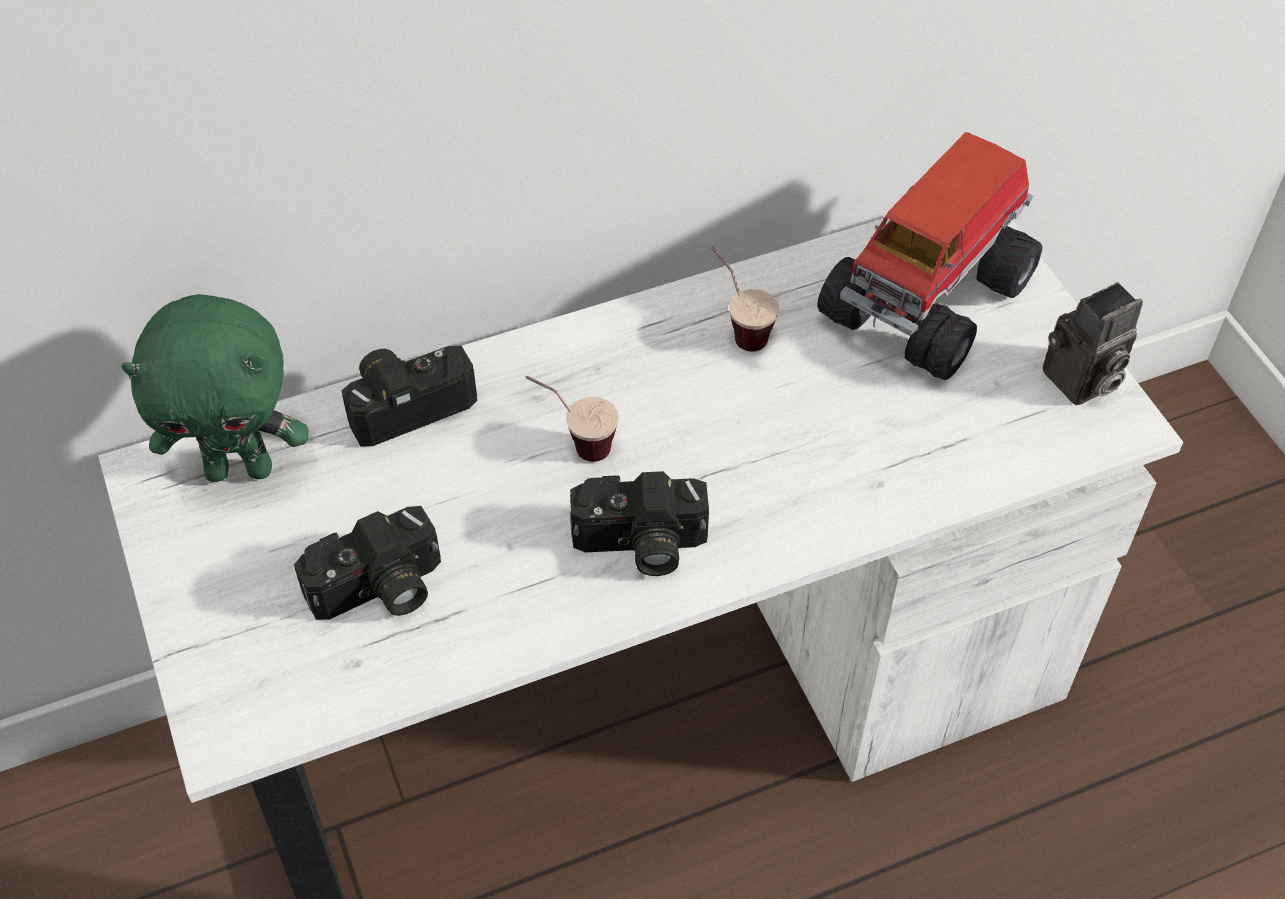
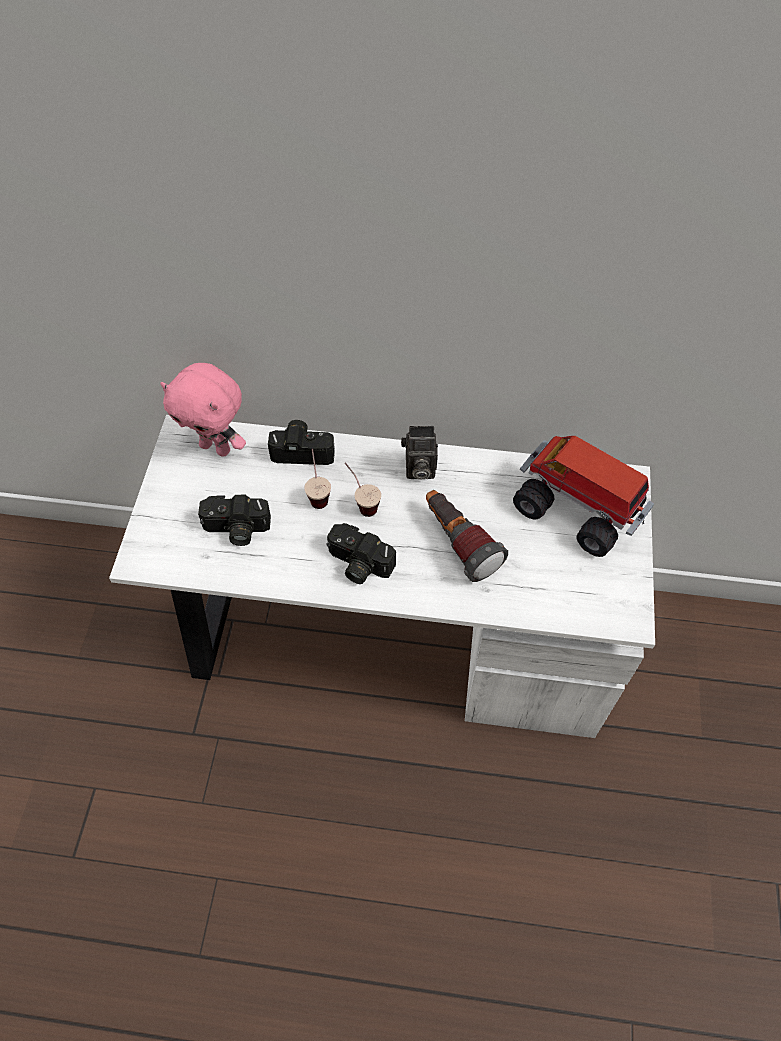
camera: 30 degrees right, 5 degrees up
green plush toy [121,294,308,482] -> pink plush toy [160,363,246,457]
cup [711,246,779,351] -> cup moved to [304,449,331,509]
toy truck [817,132,1042,380] -> toy truck turned 60 degrees clockwise [513,436,654,557]
camera [1042,282,1143,405] -> camera moved to [401,426,438,479]
none -> flashlight [426,490,508,582]

